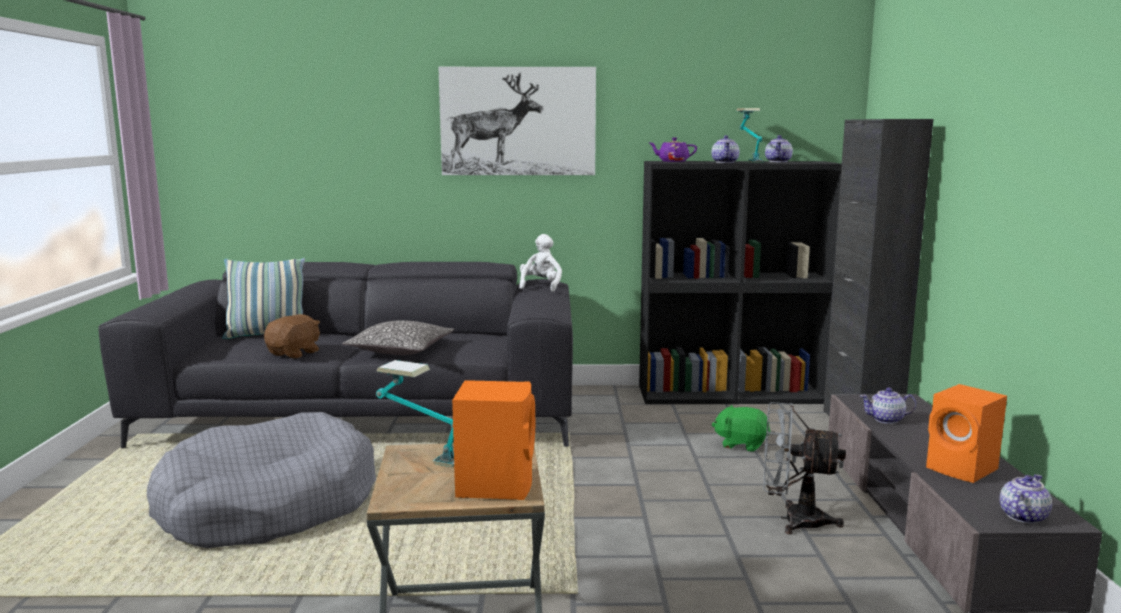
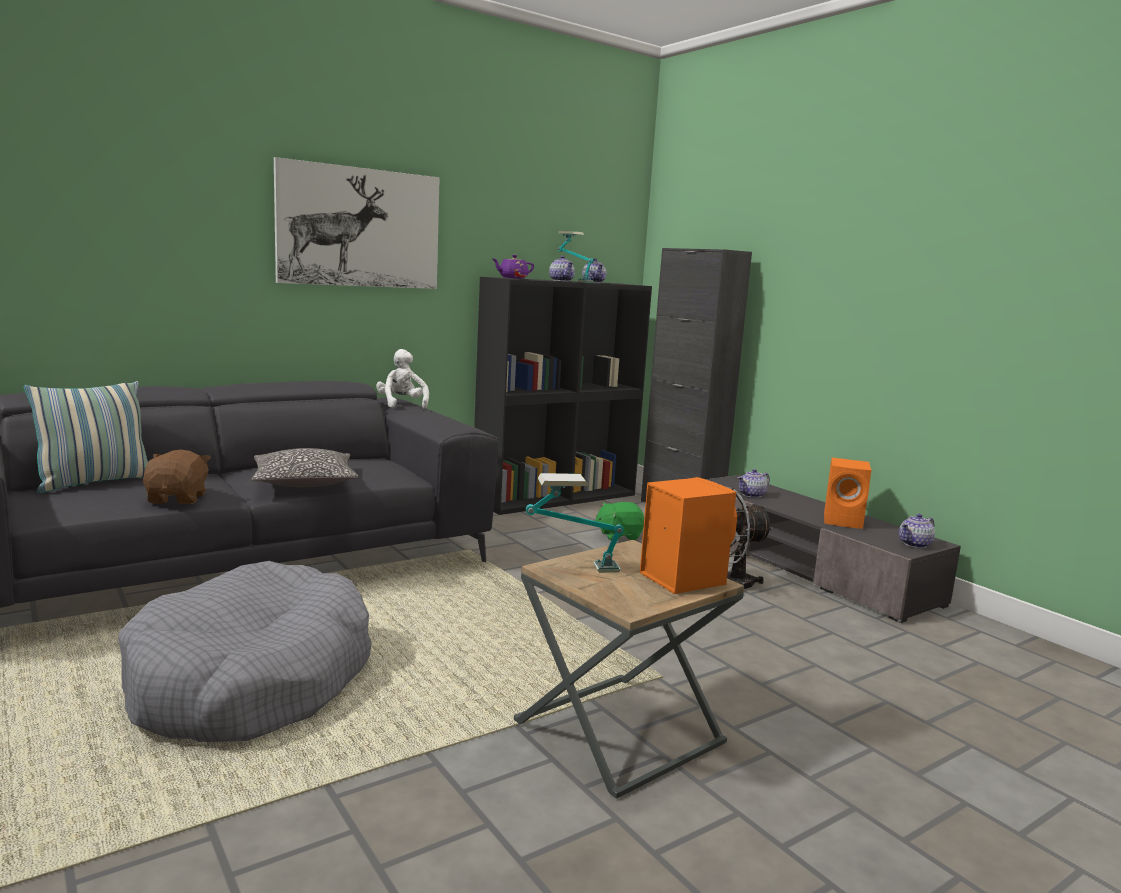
camera: 35 degrees left, 0 degrees up
teapot [1000,474,1052,524] -> teapot turned 135 degrees counterclockwise [899,514,935,548]

